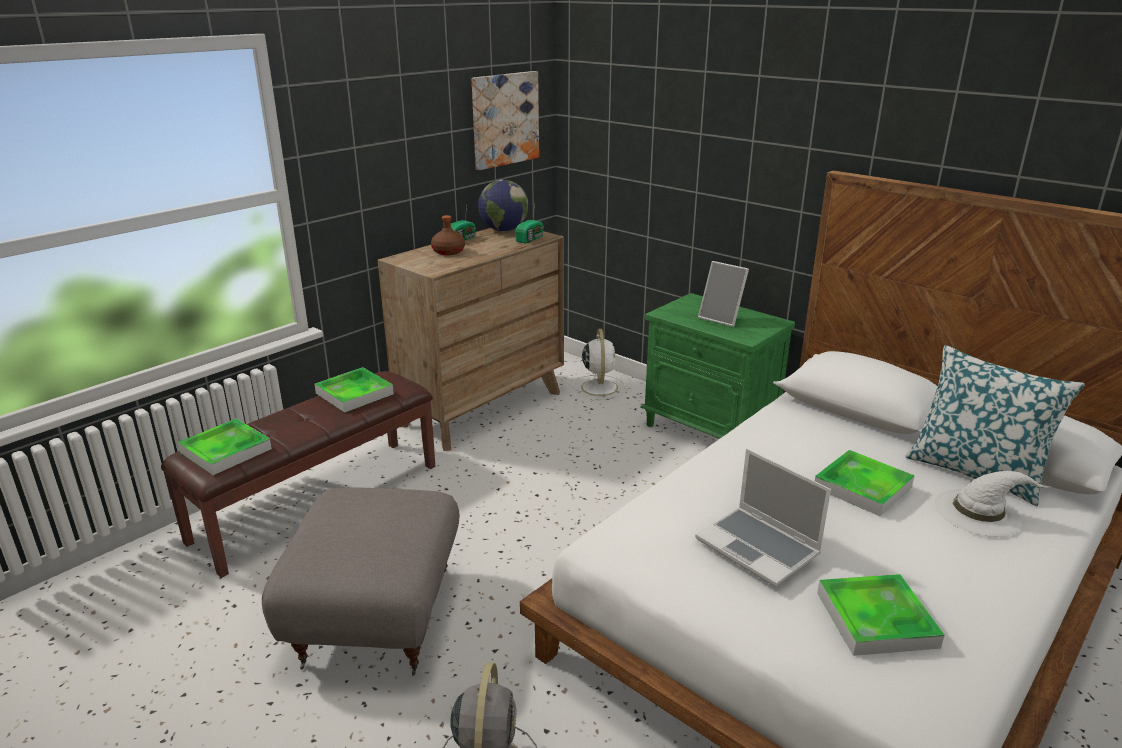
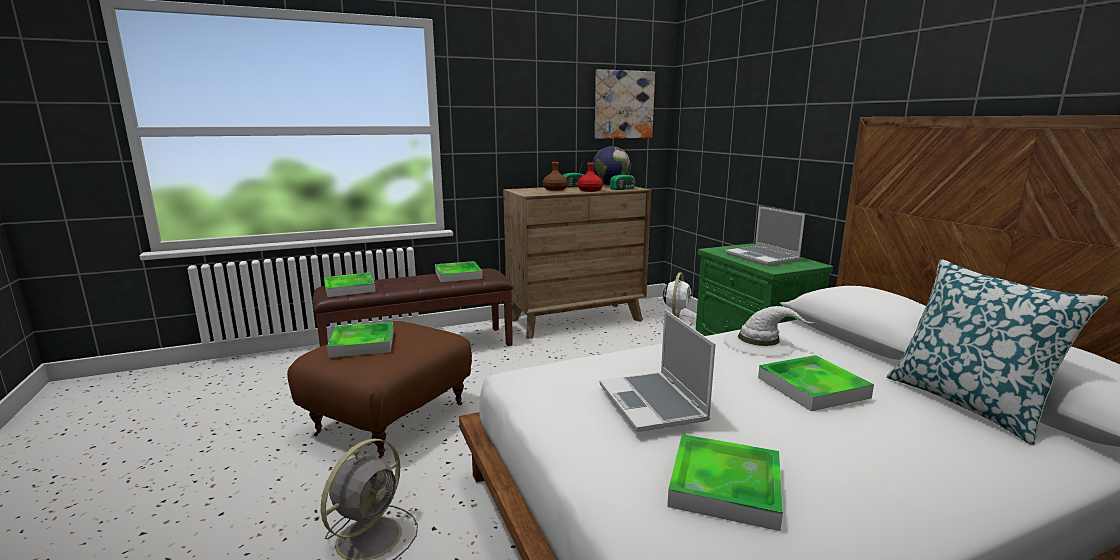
camera: 25 degrees right, 10 degrees down
grey ottoman [262,487,459,676] -> brown ottoman [287,321,472,459]
picture frame [698,261,749,327] -> laptop [725,206,805,266]
white hat [934,471,1051,537] -> white hat moved to [724,306,812,356]
none -> tray [327,322,394,358]
none -> red bottle [577,162,603,192]

